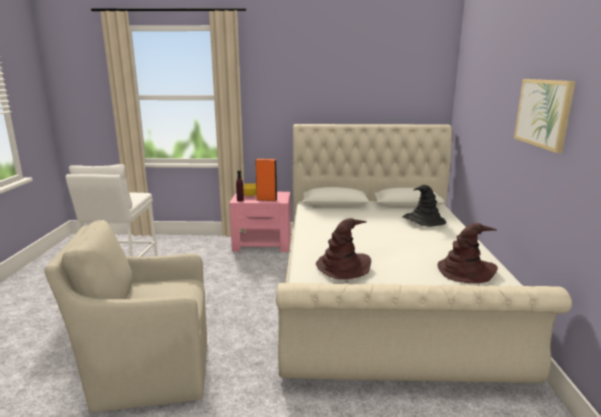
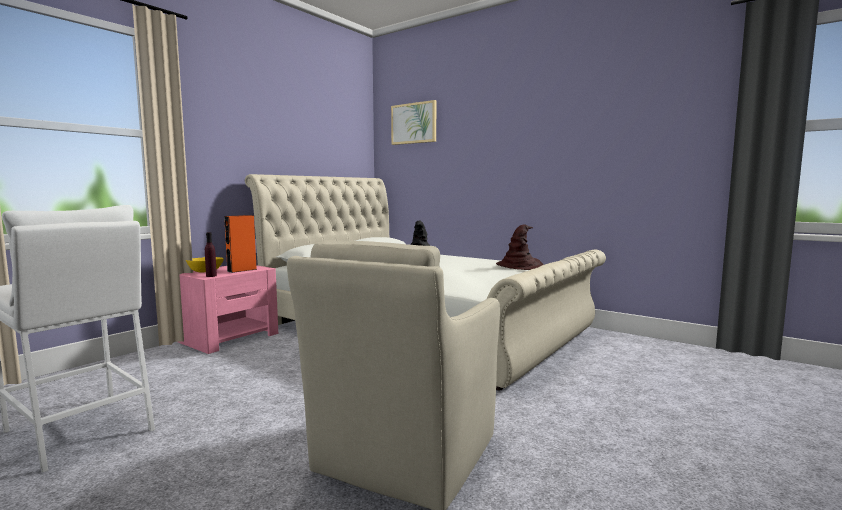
camera: 55 degrees left, 10 degrees down
brown hat [316,218,371,279] -> none
picture [514,79,576,153] -> picture moved to [391,100,436,145]

